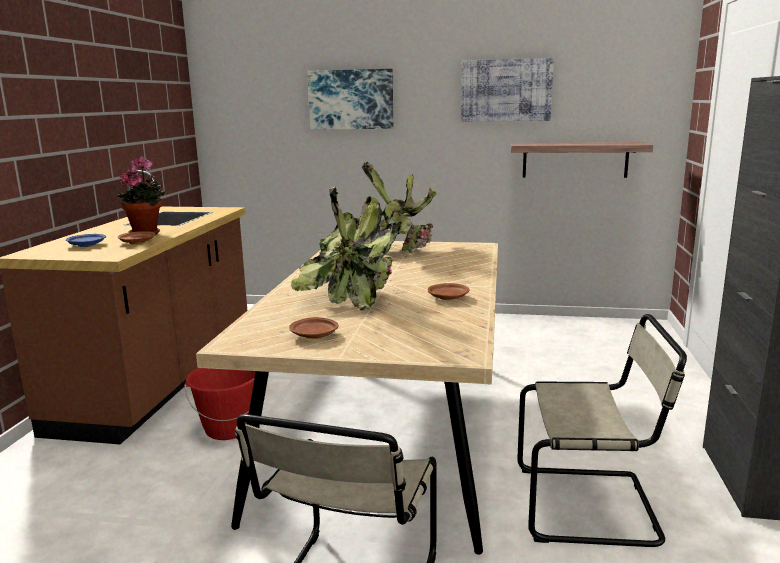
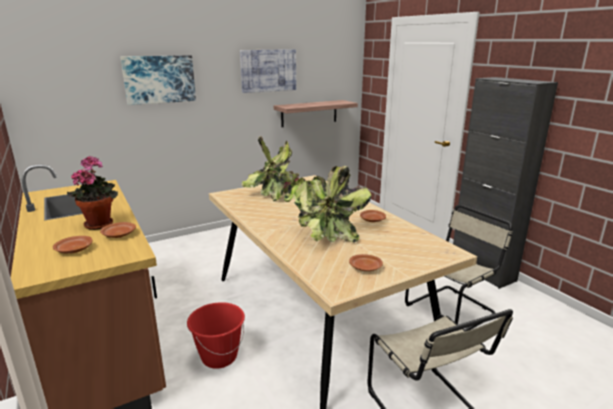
camera: 40 degrees left, 5 degrees up
blue plate [66,234,106,247] -> brown plate [53,236,92,253]

